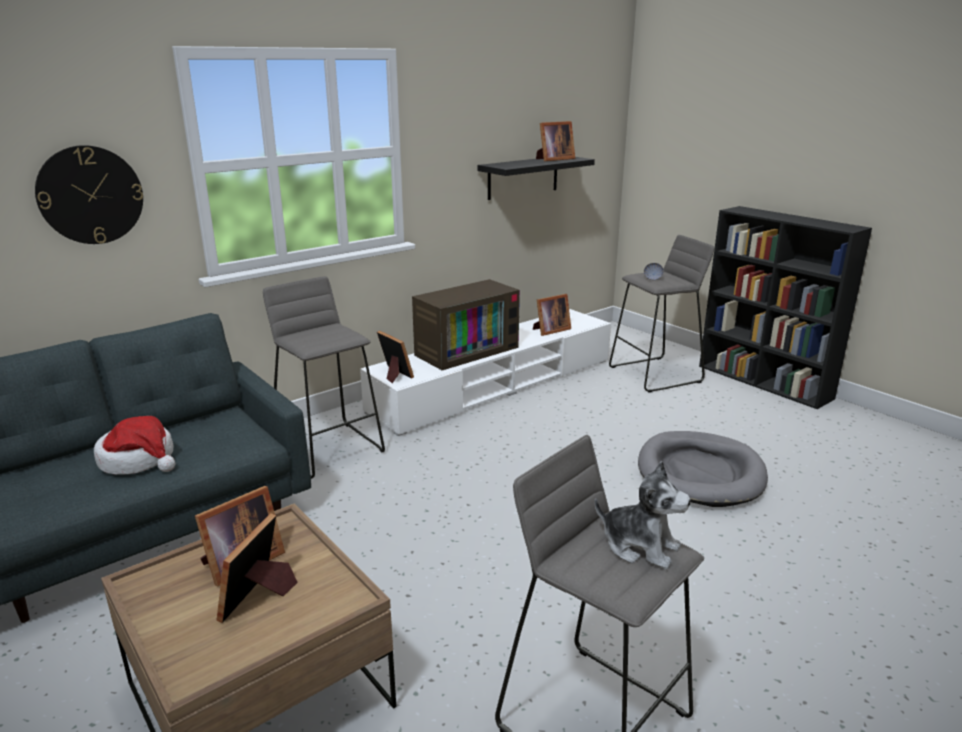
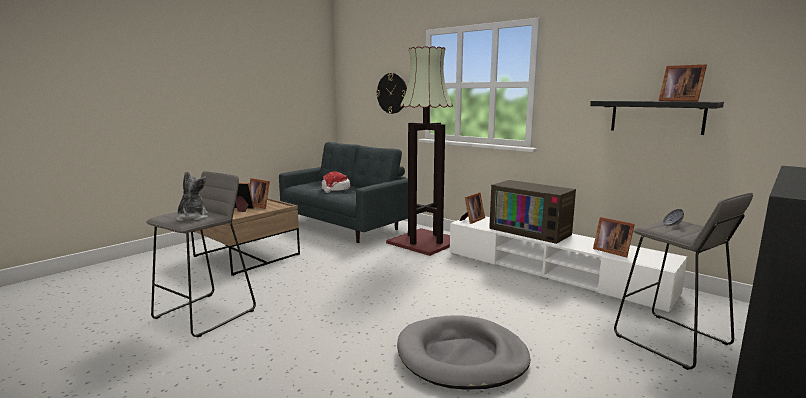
camera: 80 degrees right, 10 degrees down
grey stool [263,276,385,479] -> floor lamp [386,46,453,256]
plush toy [595,461,691,569] -> plush toy turned 150 degrees clockwise [176,171,208,221]

